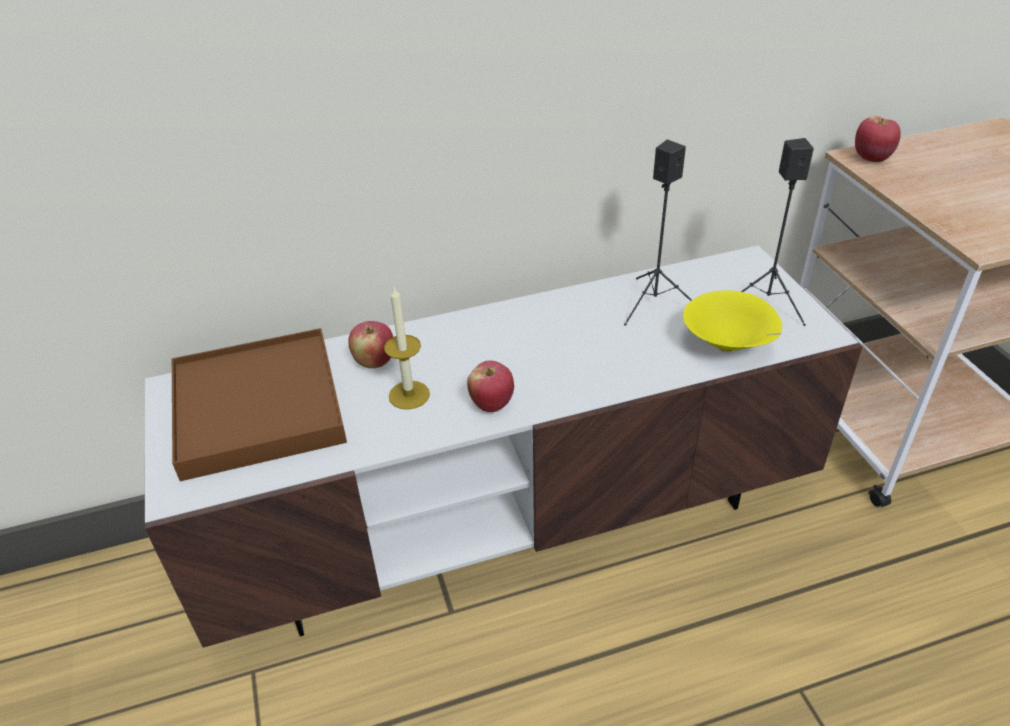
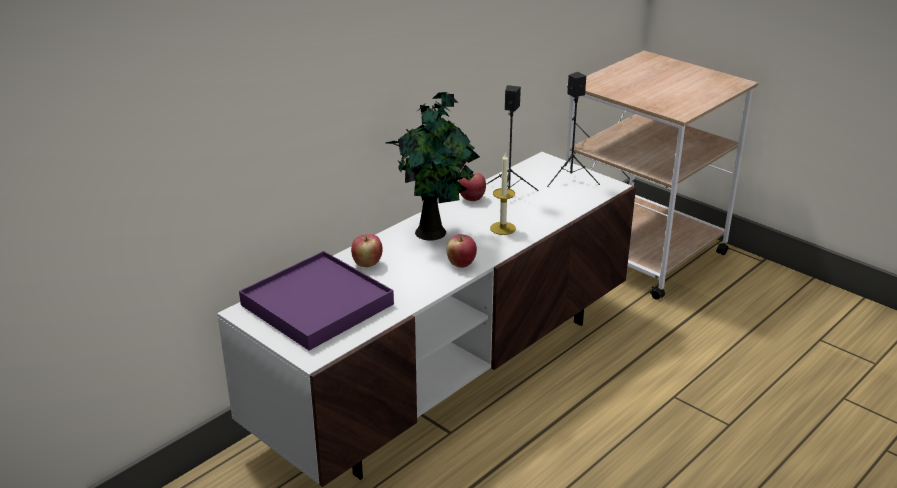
camera: 30 degrees left, 10 degrees down
brown tray [172,328,347,481] -> purple tray [239,251,394,351]
candle [384,287,430,410] -> candle moved to [490,152,516,235]
yellow bowl [683,290,782,352] -> none
apple [855,116,901,162] -> apple moved to [459,173,486,201]
none -> potted plant [386,92,480,240]

